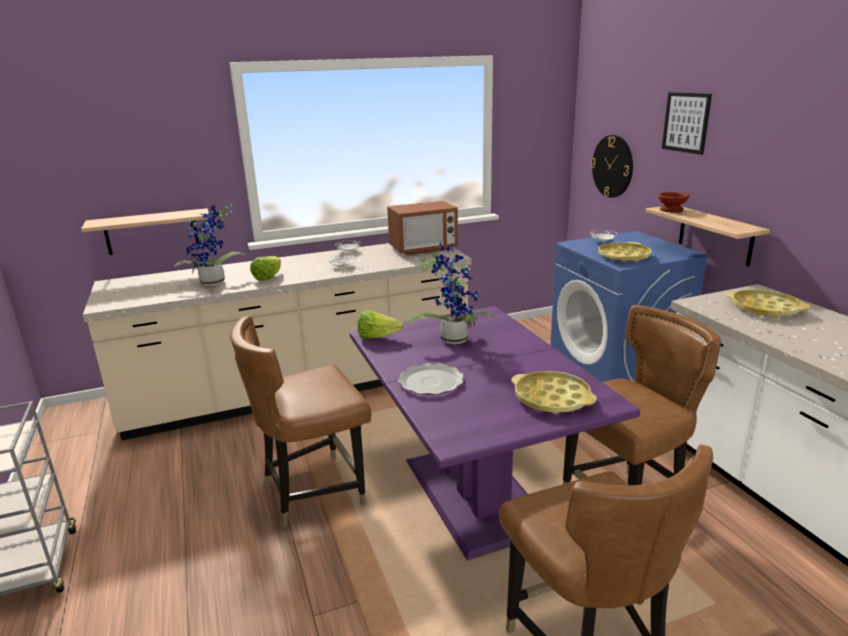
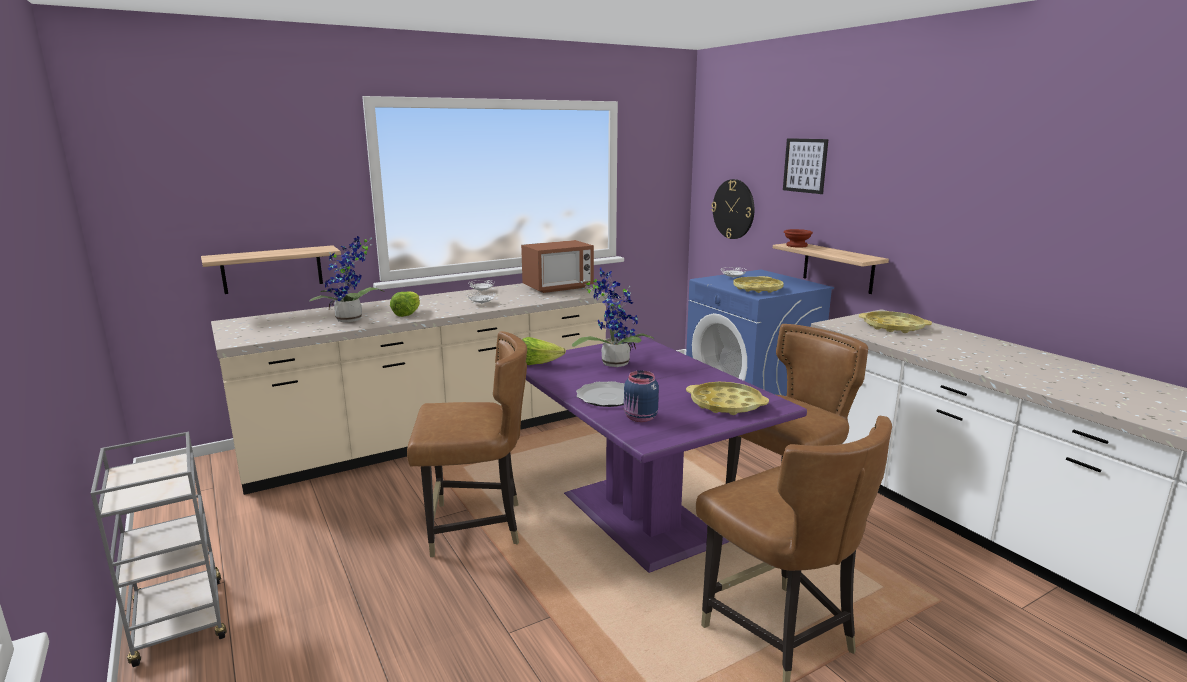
camera: 10 degrees left, 5 degrees down
brown chair [230,316,371,527] -> brown chair turned 150 degrees counterclockwise [407,331,527,557]
none -> blue jar [624,371,659,422]

